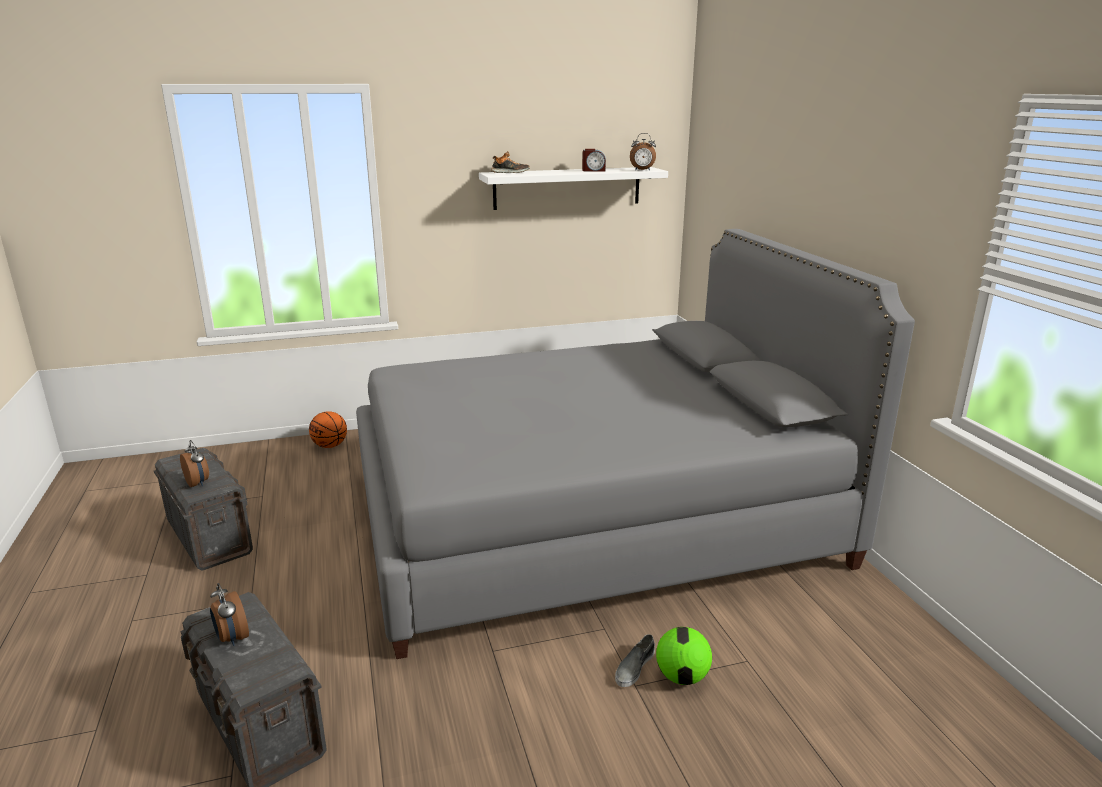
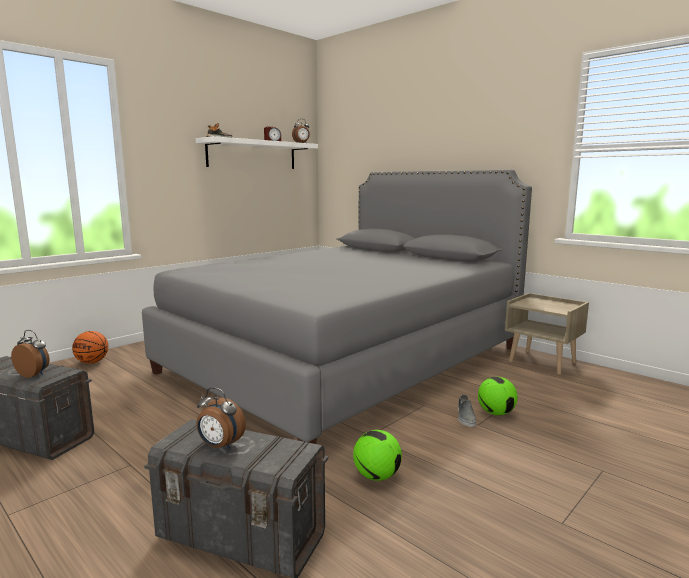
camera: 30 degrees left, 10 degrees down
none -> football [353,430,402,481]
none -> beige nightstand [505,293,589,375]

